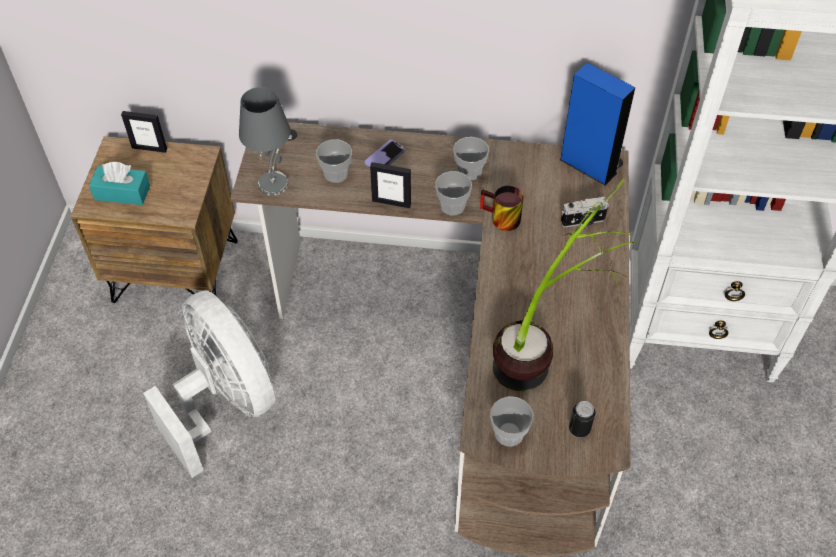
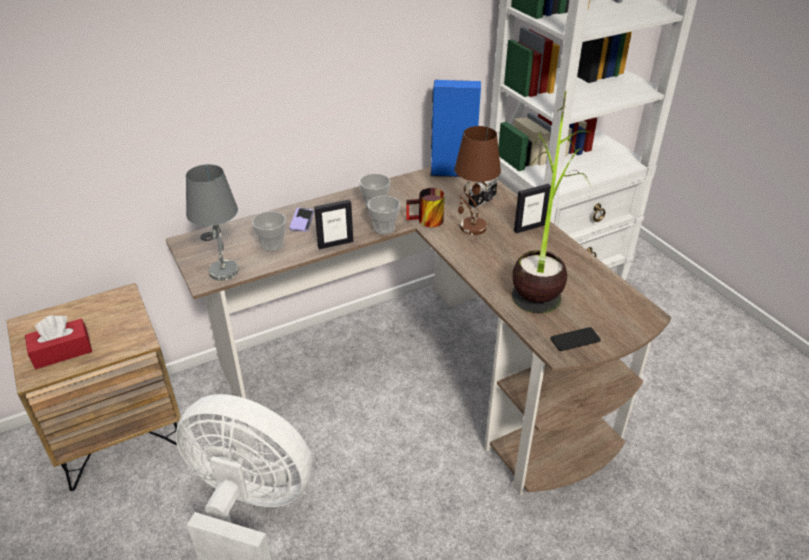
camera: 35 degrees left, 15 degrees down
turquoise tissue box [89,162,150,205] -> red tissue box [25,315,92,369]
picture frame [121,111,167,153] -> picture frame moved to [514,184,551,234]
cup [490,396,534,447] -> phone [550,327,601,351]
can [569,401,595,438] -> none
none -> brown table lamp [454,126,501,235]

